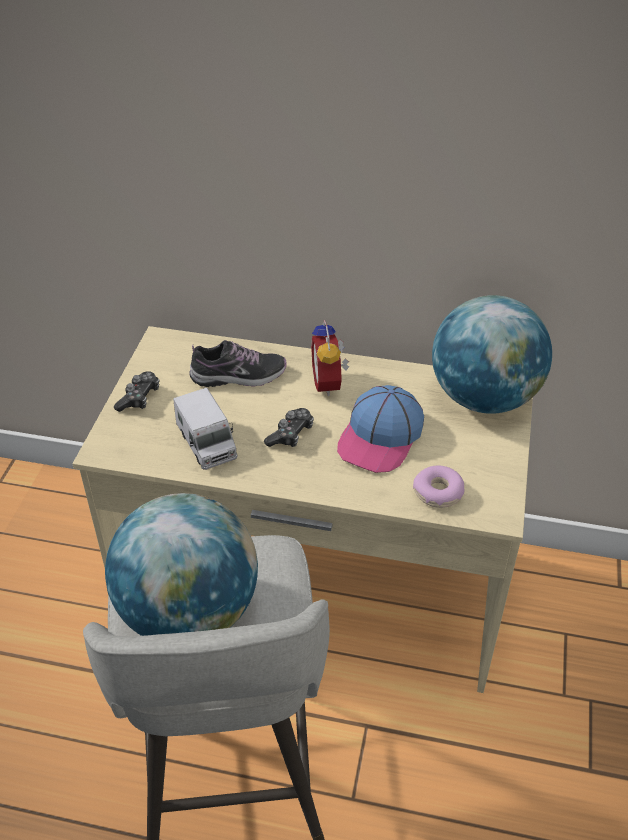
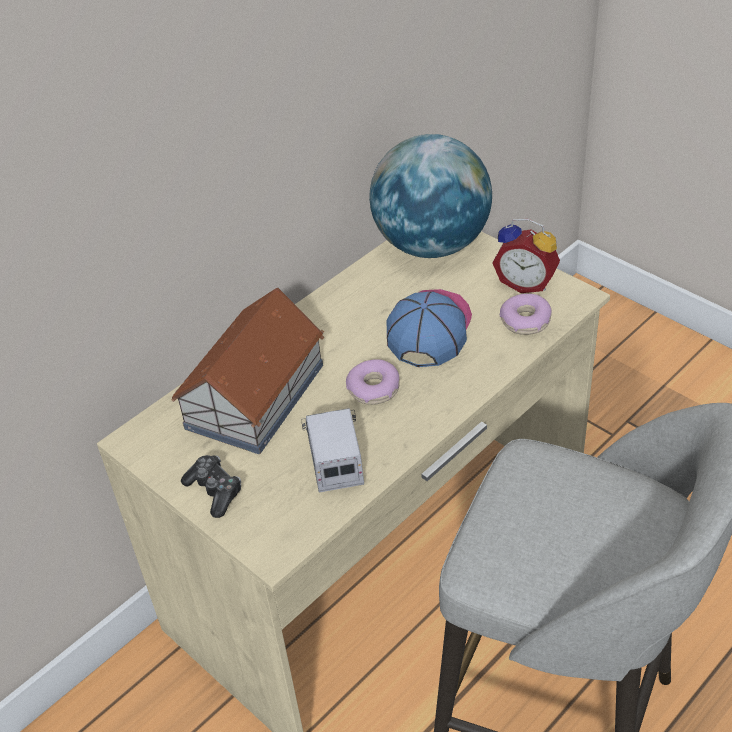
camera: 55 degrees left, 0 degrees up
globe [105,493,258,636] -> none
toy truck [173,388,238,470] -> toy truck turned 105 degrees counterclockwise [301,408,364,493]
shoe [190,340,287,387] -> toy house [171,288,324,454]
game controller [264,408,314,447] -> donut [346,359,400,405]
alarm clock [311,320,349,396] -> alarm clock moved to [492,219,560,293]
cap [337,385,424,473] -> cap turned 135 degrees counterclockwise [387,289,472,367]

